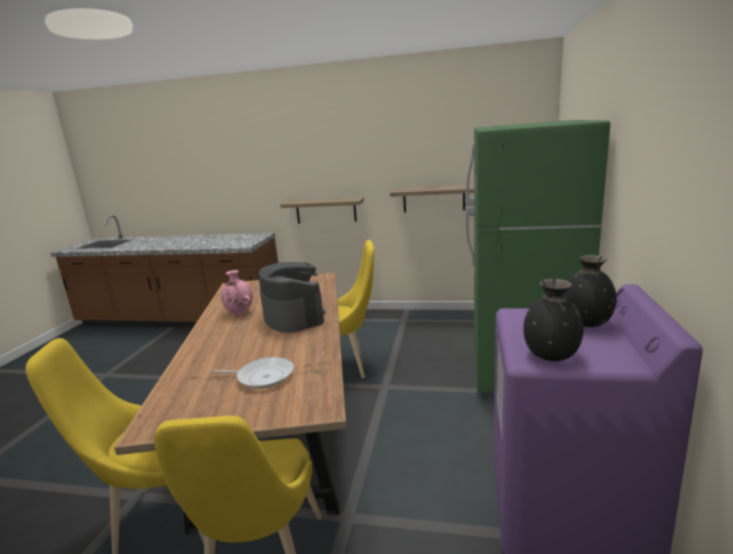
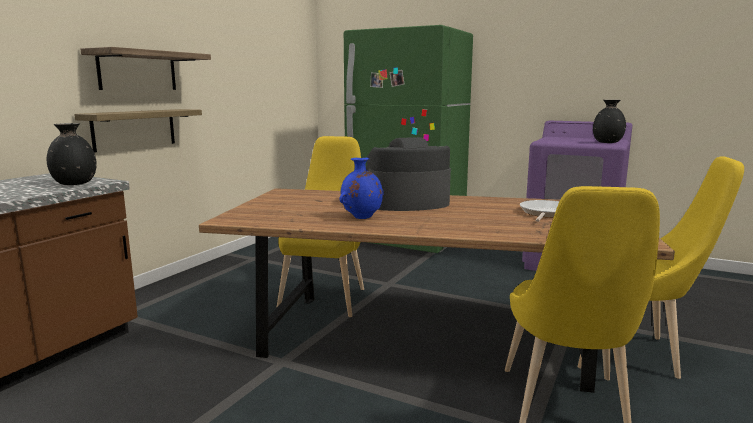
camera: 75 degrees left, 5 degrees down
pink vase [221,270,253,315] -> blue vase [339,158,384,219]
shelf [390,185,474,213] -> shelf moved to [80,47,211,90]
black vase [564,255,617,327] -> black vase moved to [47,123,97,185]

